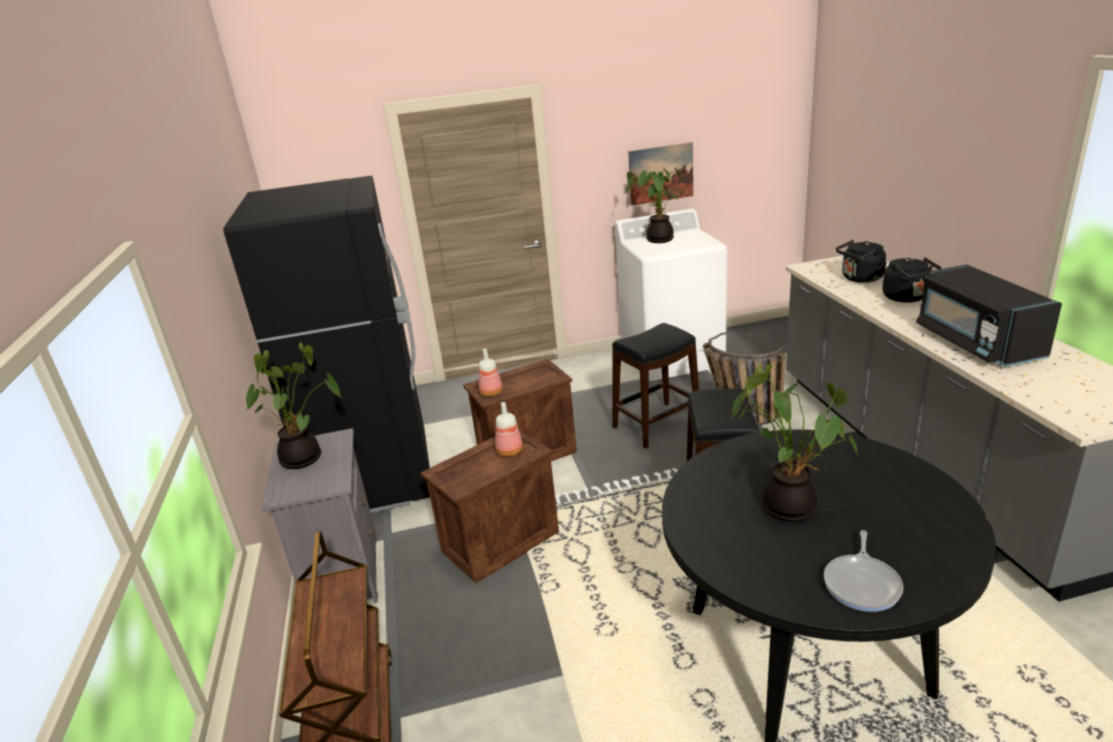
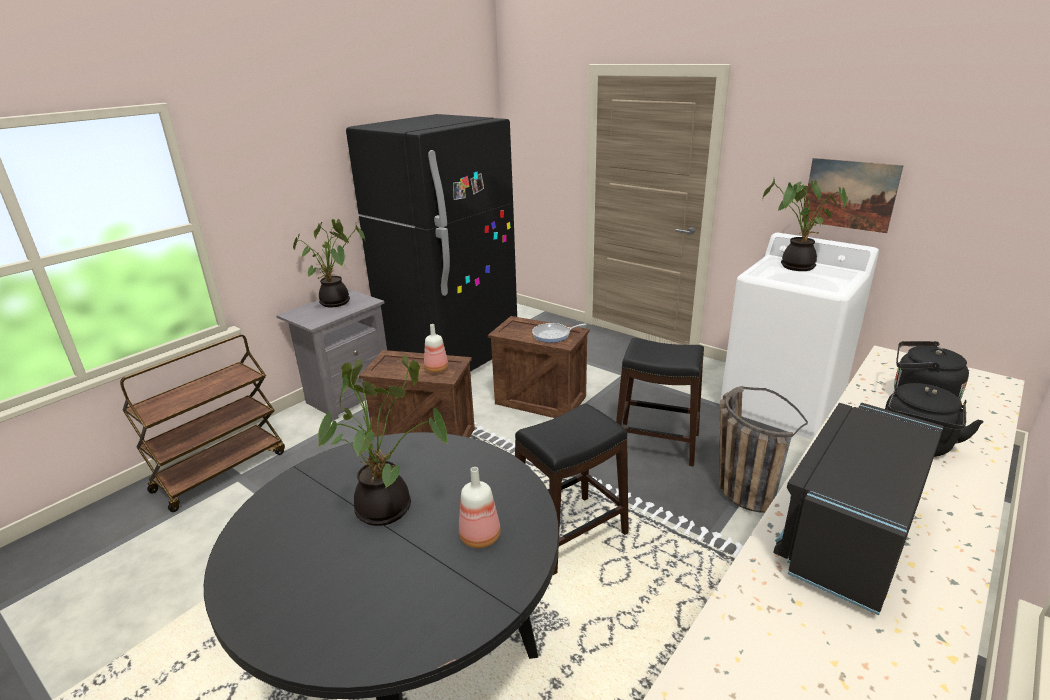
camera: 50 degrees right, 0 degrees up
bottle [479,349,503,397] -> bottle moved to [459,467,501,548]
frying pan [824,530,903,612] -> frying pan moved to [532,323,587,343]

